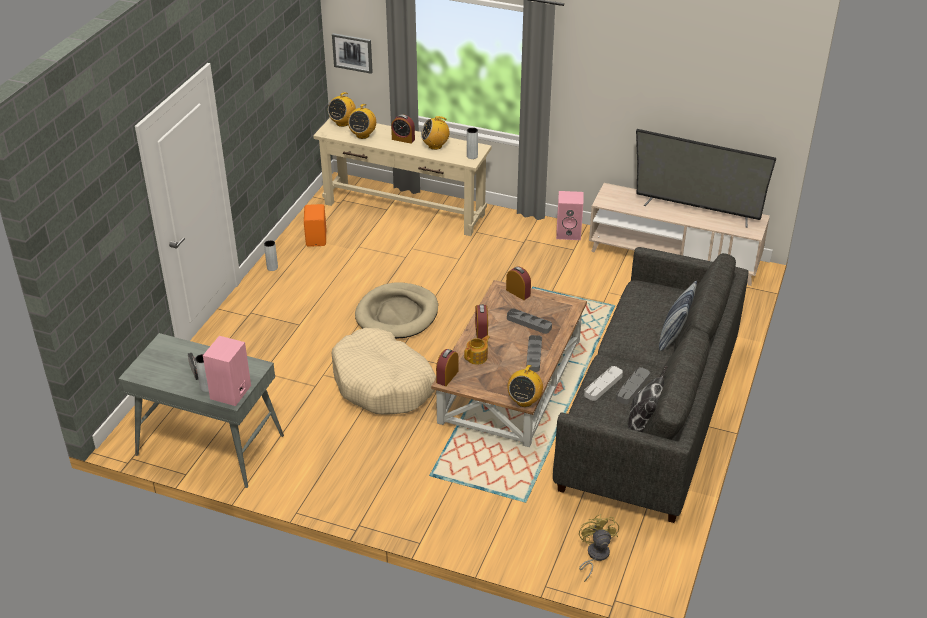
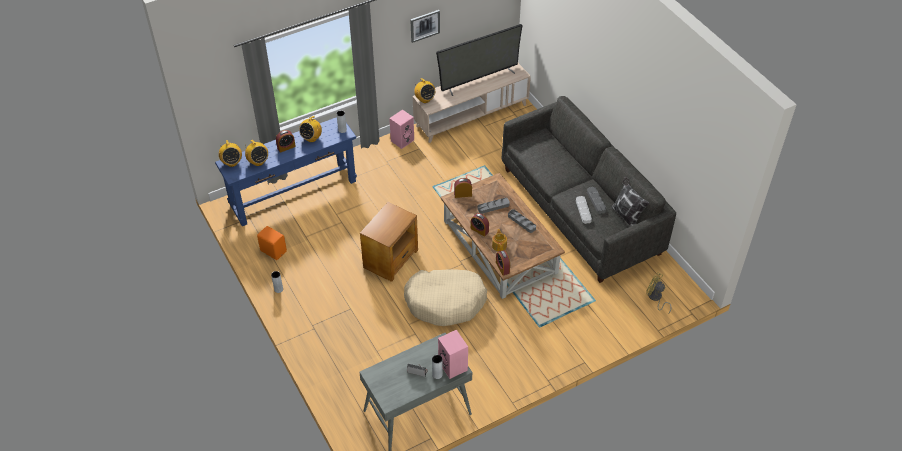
camera: 50 degrees left, 10 degrees up
beige console table [313,118,492,236] -> blue console table [215,117,357,226]
picture [332,33,373,74] -> picture moved to [410,10,440,43]
beige dog bed [355,283,438,339] -> brown side table [360,202,418,282]
radio [507,364,543,407] -> radio moved to [414,78,435,103]
pillow [659,281,697,351] -> none

